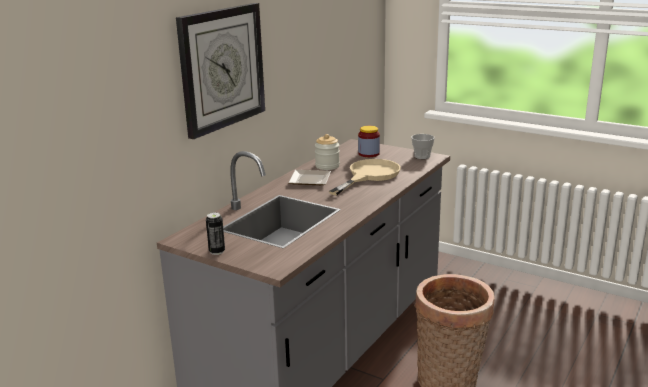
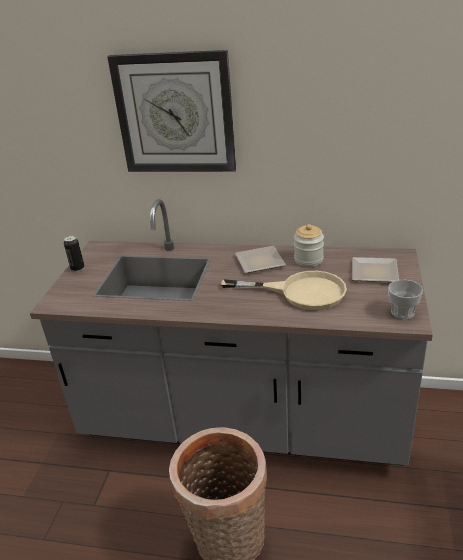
camera: 70 degrees right, 10 degrees up
jar [358,126,380,157] -> plate [352,257,399,282]

